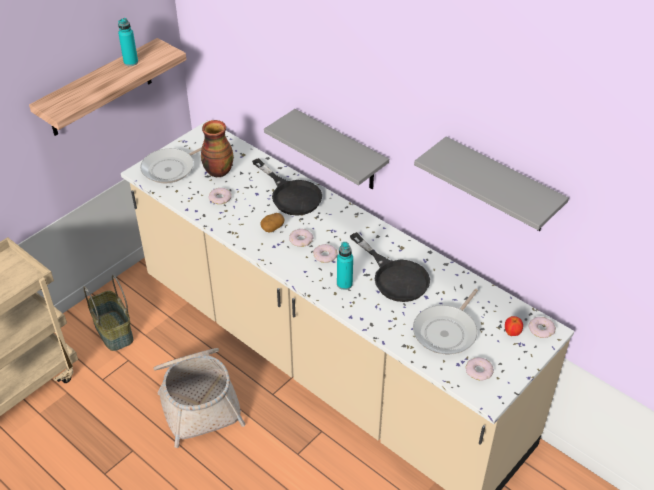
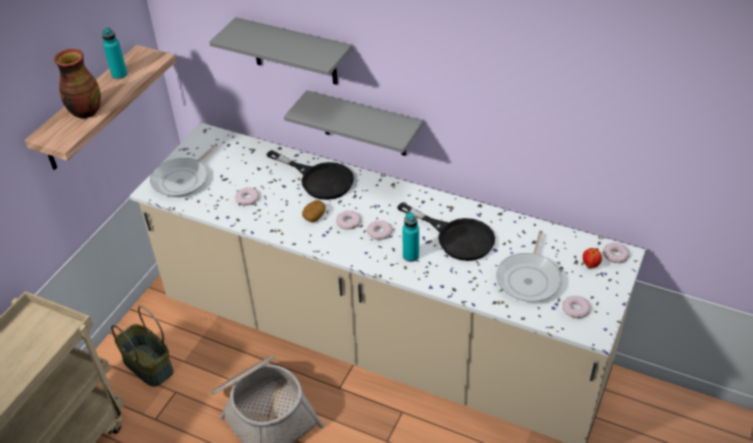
camera: 15 degrees left, 0 degrees up
vase [201,120,233,177] -> vase moved to [54,49,101,118]
grey shelf [414,137,569,231] -> grey shelf moved to [209,17,352,85]

